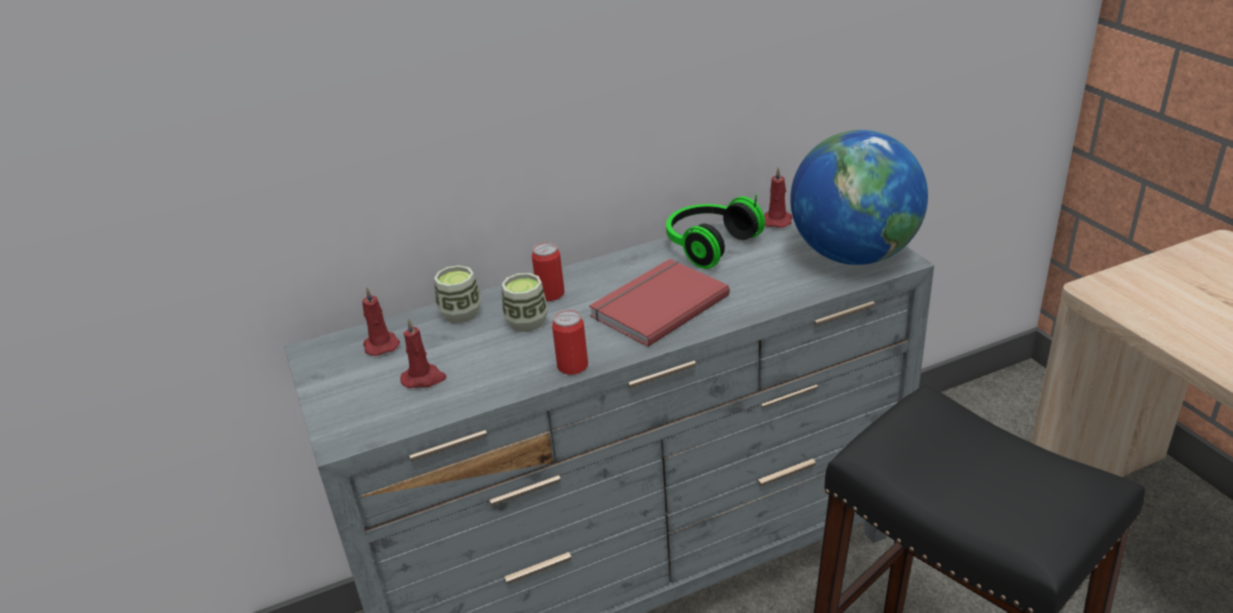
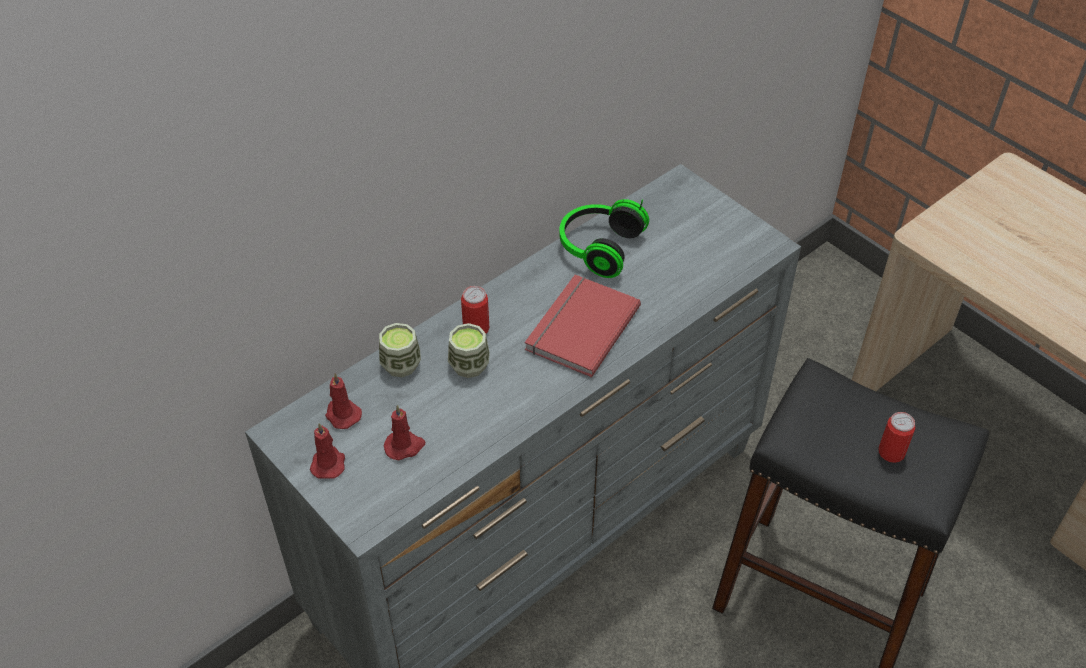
camera: 20 degrees left, 15 degrees up
can [552,310,588,375] -> can moved to [878,412,915,463]
red candle [764,167,792,228] -> red candle moved to [310,423,345,479]
globe [790,130,928,265] -> none

